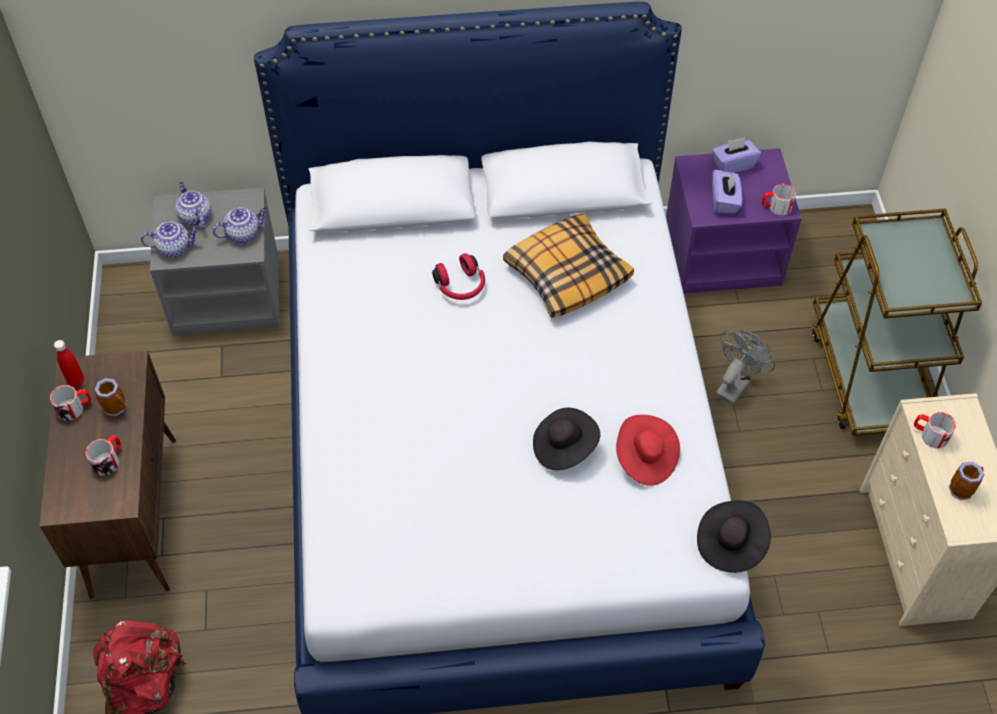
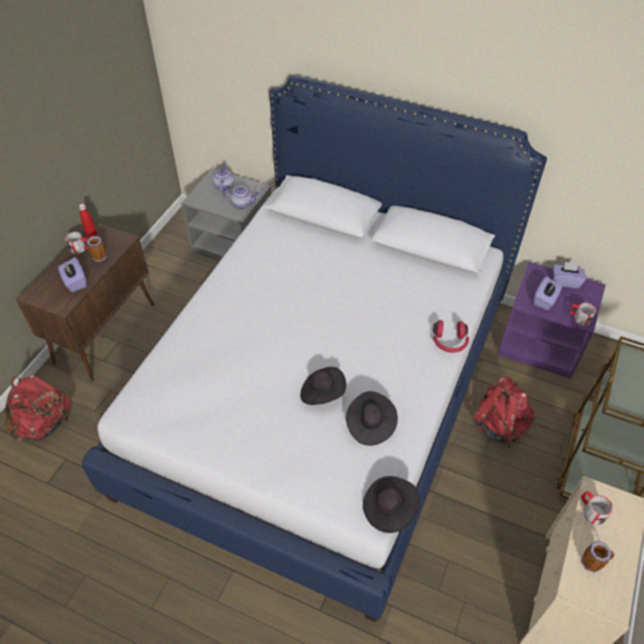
camera: 30 degrees right, 5 degrees down
mug [86,435,121,476] -> purple tissue box [58,257,87,292]
teapot [141,221,199,257] -> none
red headphones [432,253,485,300] -> red headphones moved to [433,320,469,353]
pillow [503,213,634,318] -> none
red hat [616,415,680,486] -> black hat [346,391,398,446]
grey fan [715,329,775,405] -> red backpack [472,376,536,448]

